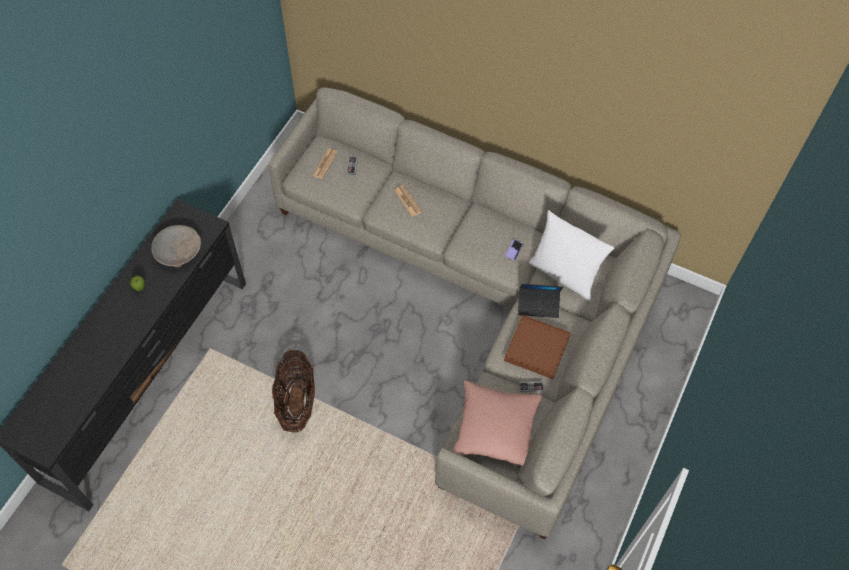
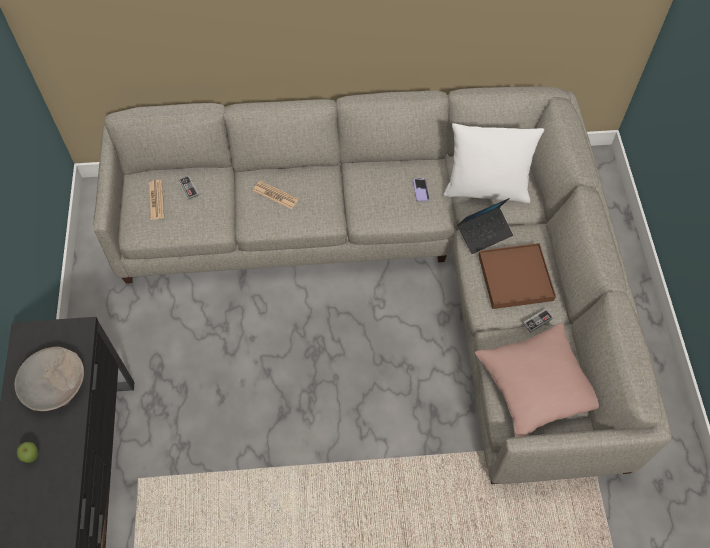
camera: 30 degrees left, 0 degrees up
basket [272,350,315,433] -> none

